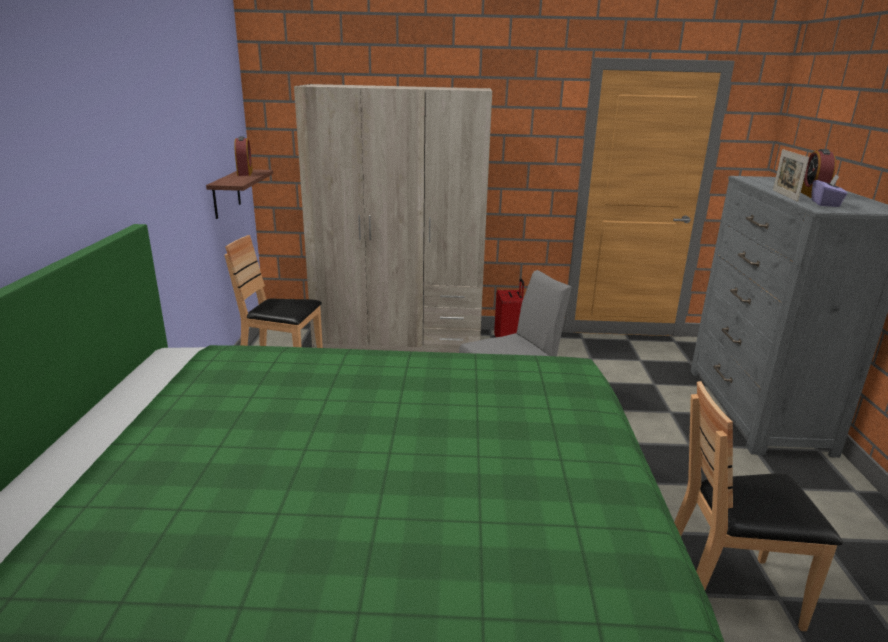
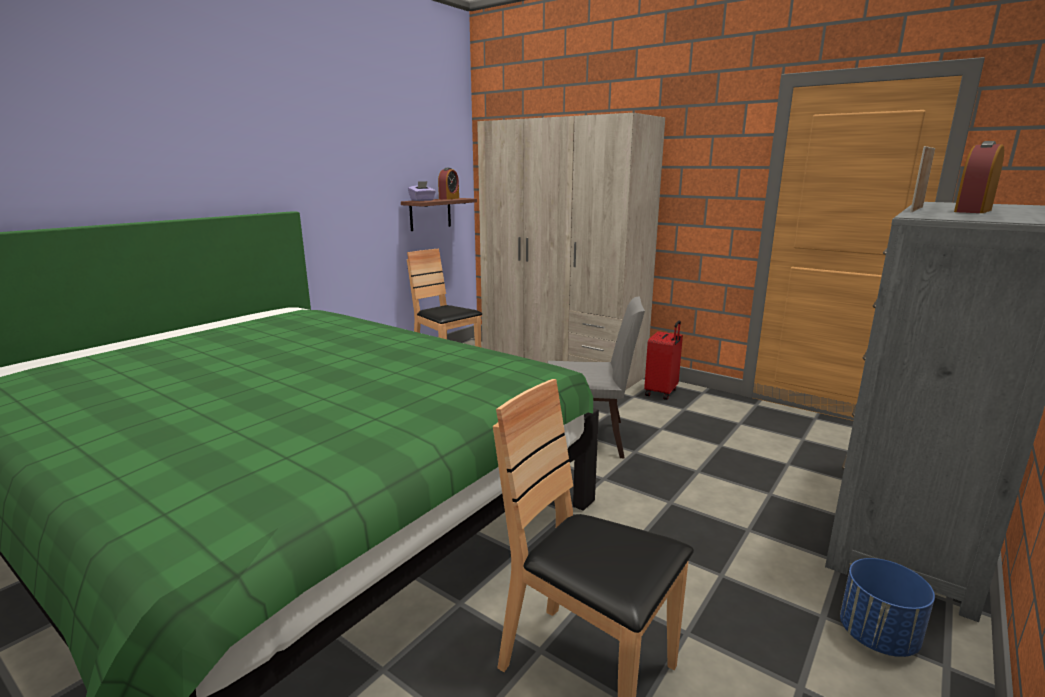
camera: 35 degrees right, 5 degrees down
purple tissue box [811,175,848,207] -> purple tissue box moved to [408,181,436,201]
none -> blue planter [840,558,935,657]

